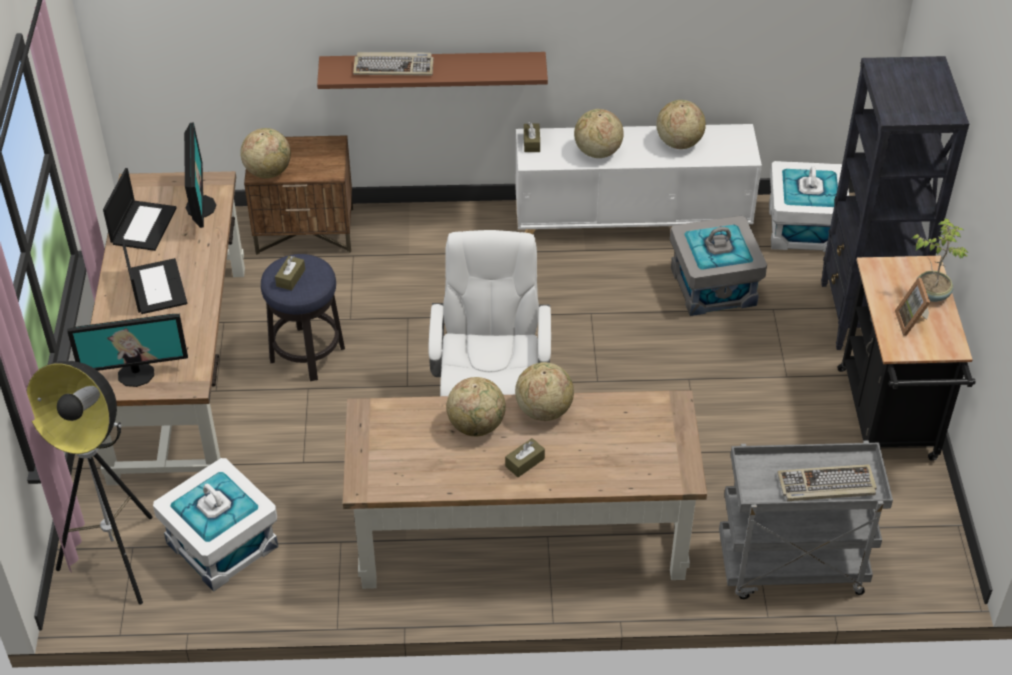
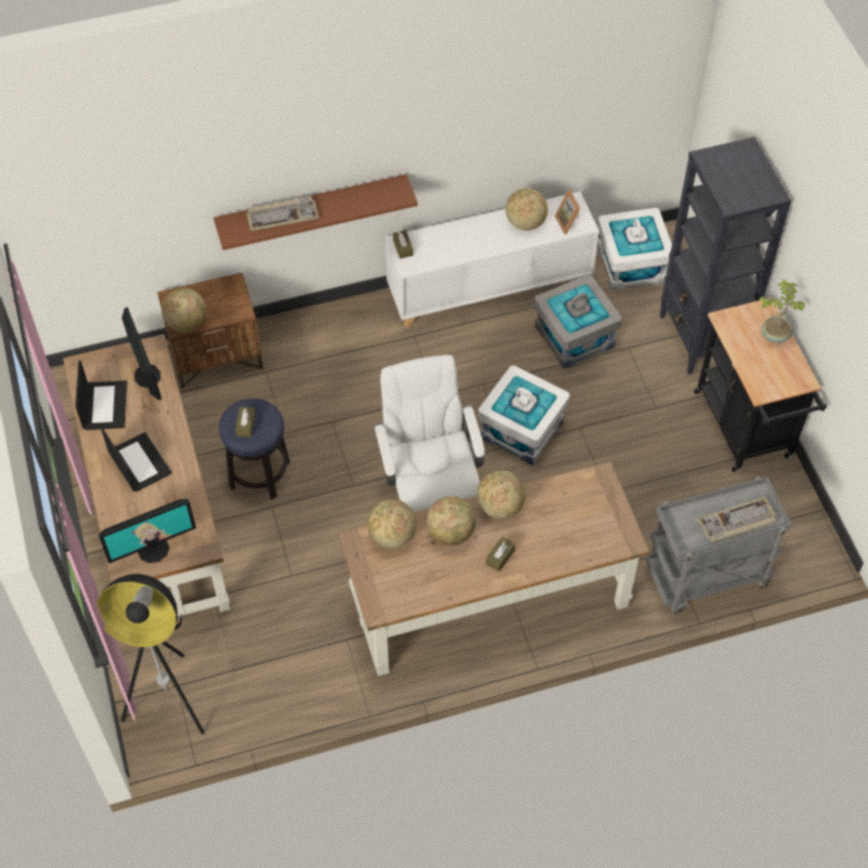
camera: 15 degrees left, 10 degrees up
white storage box [153,458,278,592] -> white storage box moved to [478,365,570,465]
globe [574,109,624,158] -> globe moved to [367,499,416,548]
picture frame [895,278,930,336] -> picture frame moved to [555,190,580,234]

